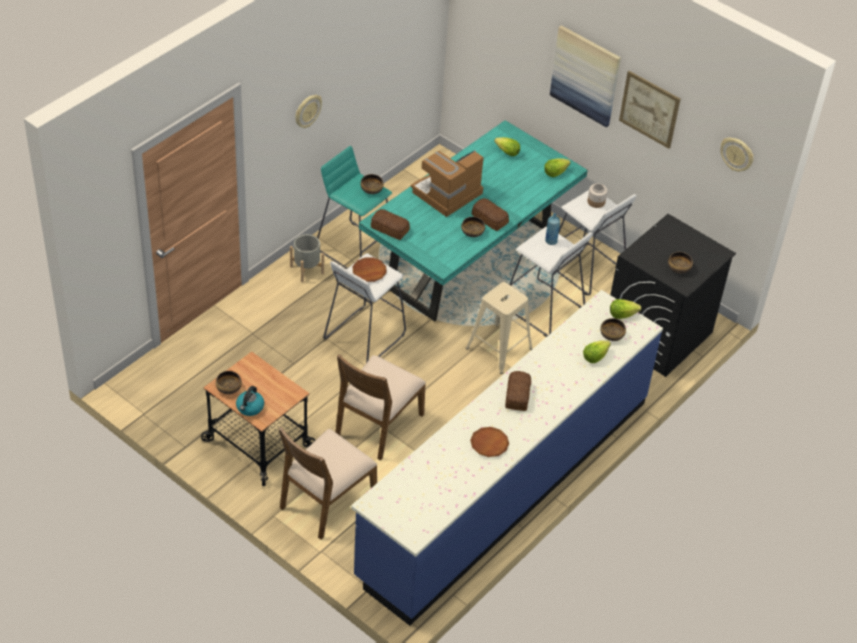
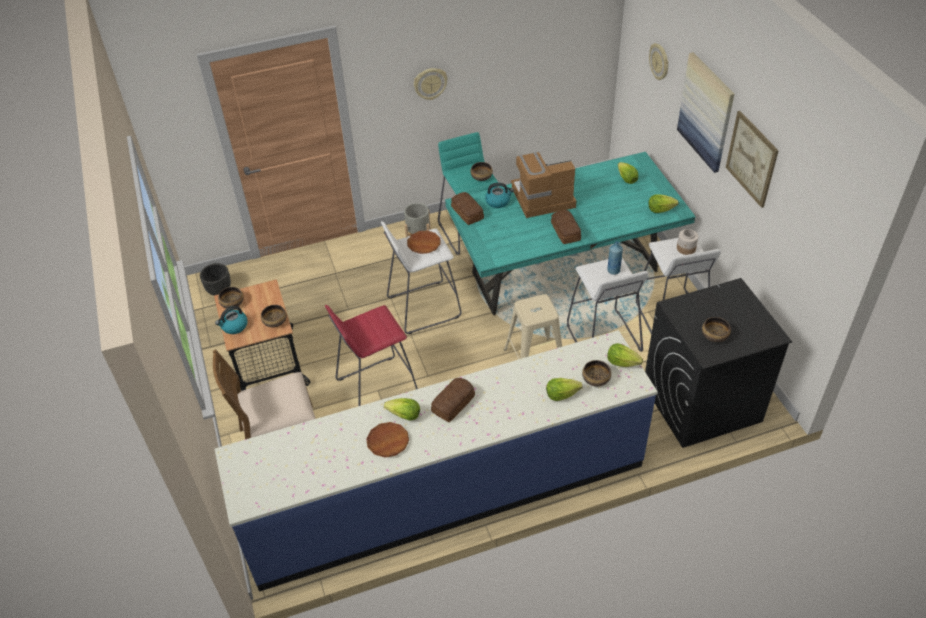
camera: 35 degrees right, 0 degrees up
brown chair [336,354,426,461] -> red stool [325,305,418,406]
bowl [461,217,485,237] -> bowl moved to [261,305,287,327]
wall clock [720,137,753,172] -> wall clock moved to [649,43,668,80]
none -> black planter [200,263,231,295]
none -> lettuce [384,398,420,421]
none -> kettle [485,183,514,208]

